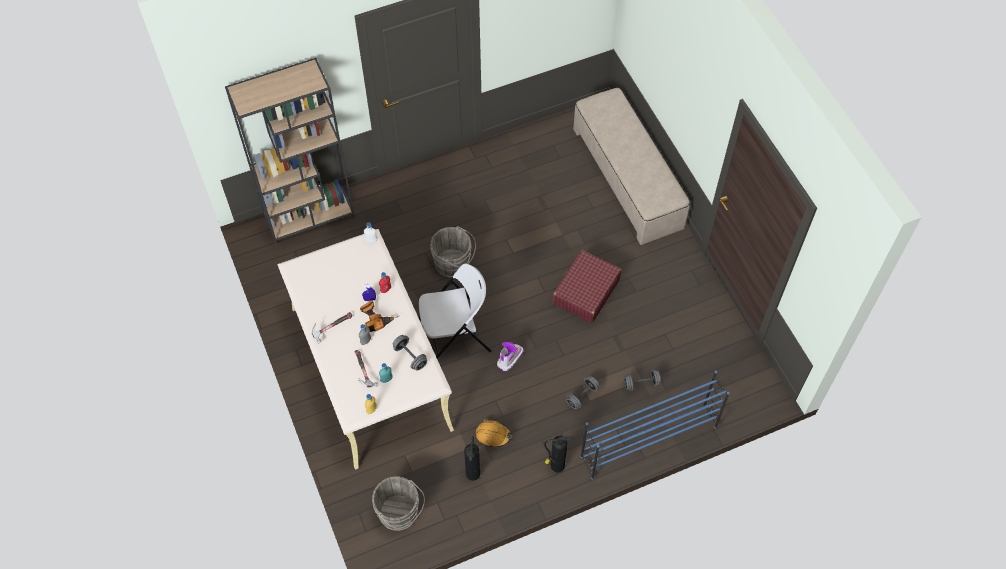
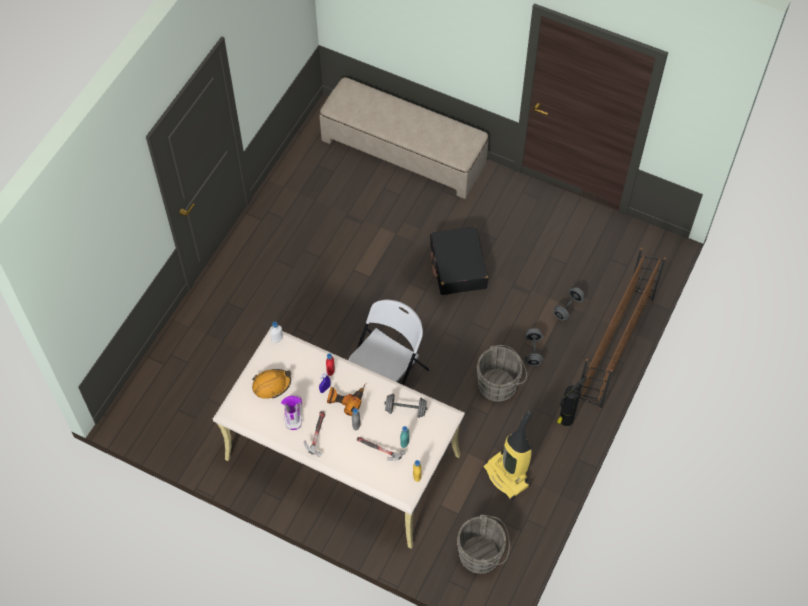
camera: 40 degrees left, 0 degrees up
bookcase [225,58,355,245] -> none
grey bucket [430,226,476,278] -> grey bucket moved to [476,345,527,402]
fire extinguisher [464,436,480,481] -> vacuum cleaner [483,410,532,500]
orange hard hat [476,419,512,447] -> orange hard hat moved to [252,369,291,399]
boot [497,342,524,371] -> boot moved to [281,395,302,430]
red suitcase [553,250,621,323] -> black suitcase [430,227,488,295]
blue shoe rack [581,371,730,479] -> brown shoe rack [579,248,666,410]

